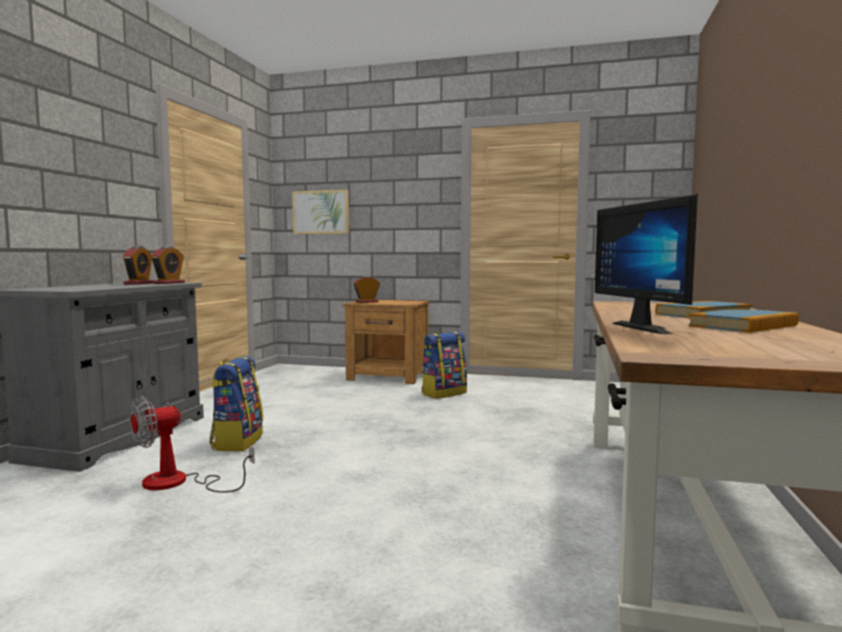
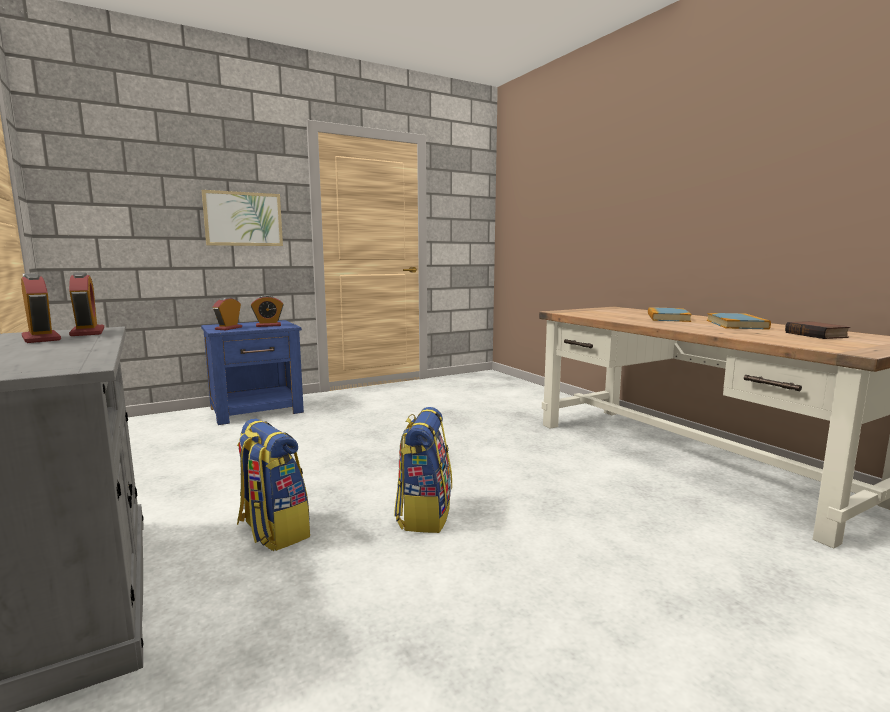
camera: 45 degrees left, 5 degrees up
fan [130,396,255,493] -> none
picture [292,190,349,234] -> picture moved to [202,190,283,246]
brown nightstand [343,300,430,384] -> blue nightstand [201,320,304,425]
backpack [422,331,467,399] -> backpack moved to [394,407,452,533]
monitor [595,194,698,334] -> none
none -> alarm clock [251,295,284,327]
none -> book [785,321,850,339]

